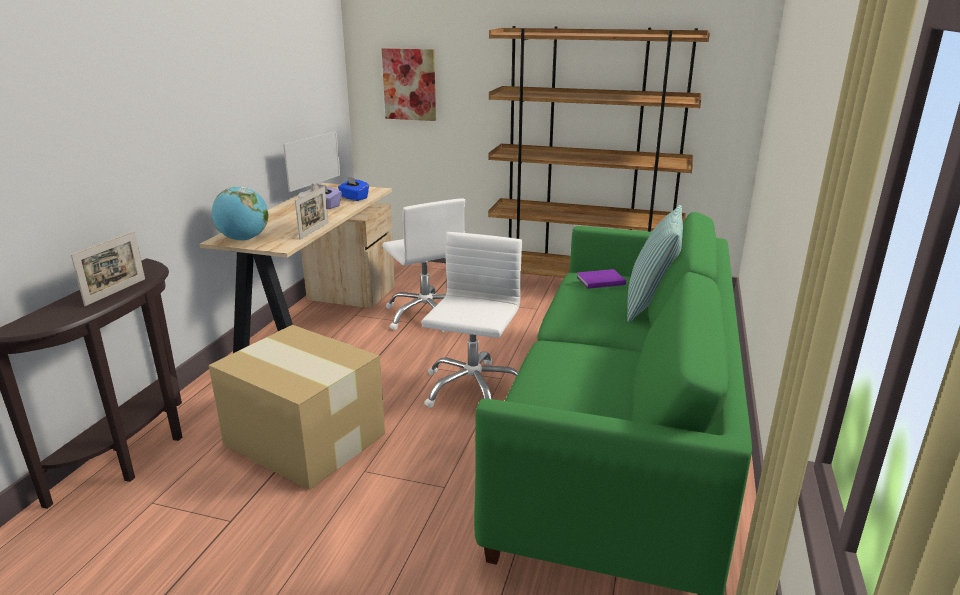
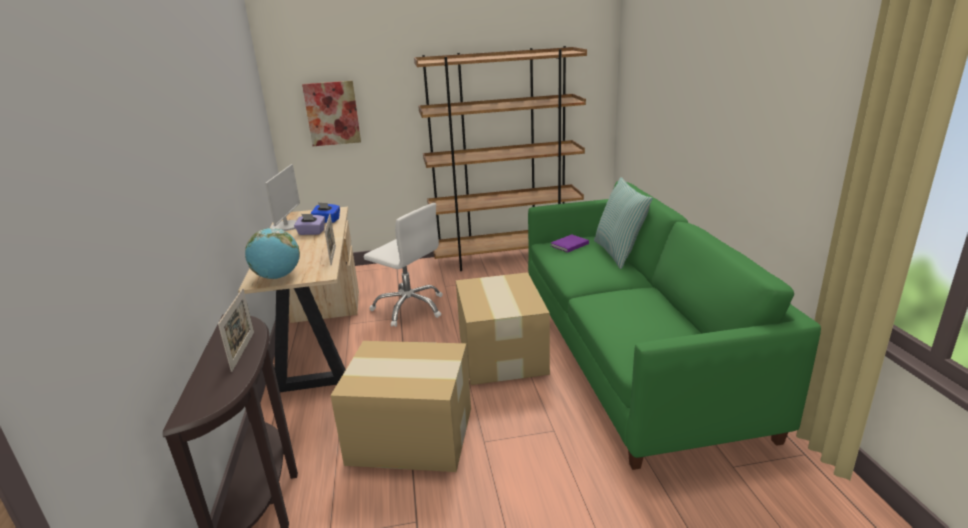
camera: 25 degrees left, 0 degrees up
white office chair [421,232,522,408] -> cardboard box [456,272,550,385]

